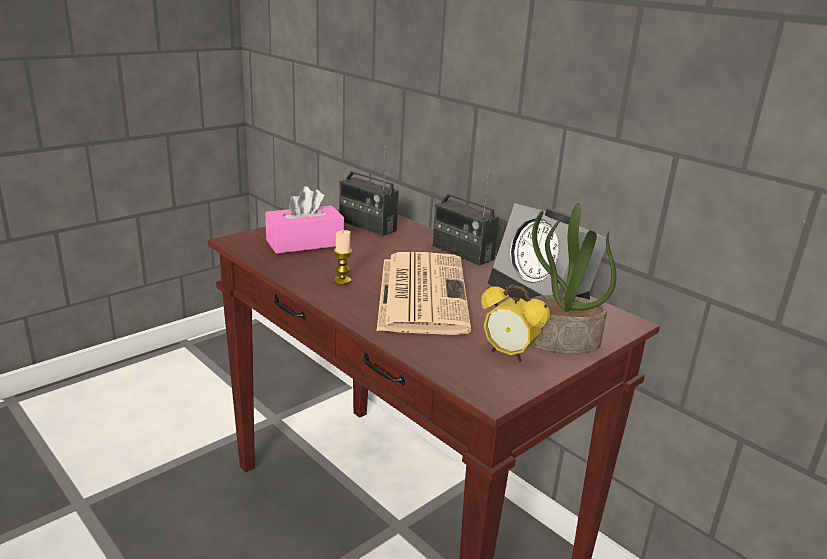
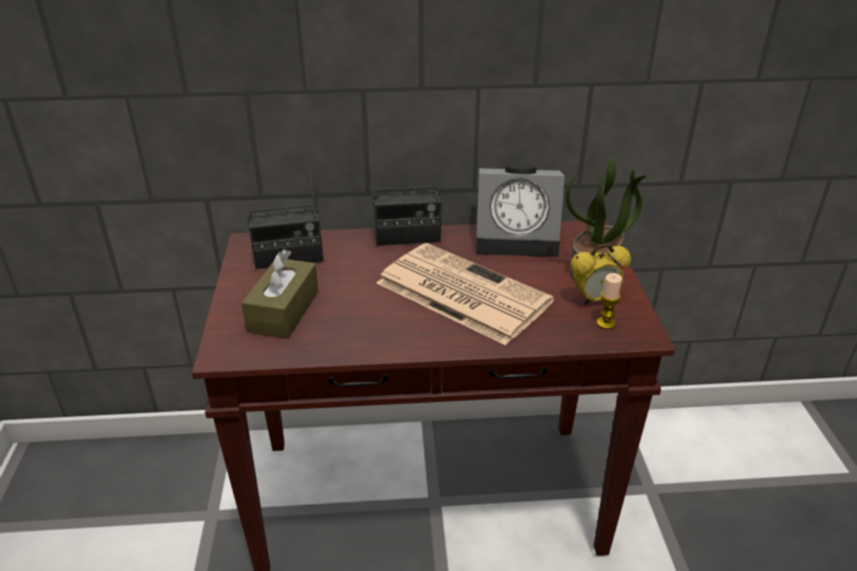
camera: 50 degrees left, 10 degrees up
pink tissue box [265,186,344,254] -> brown tissue box [241,249,319,339]
candle [334,230,352,285] -> candle moved to [596,273,622,329]

